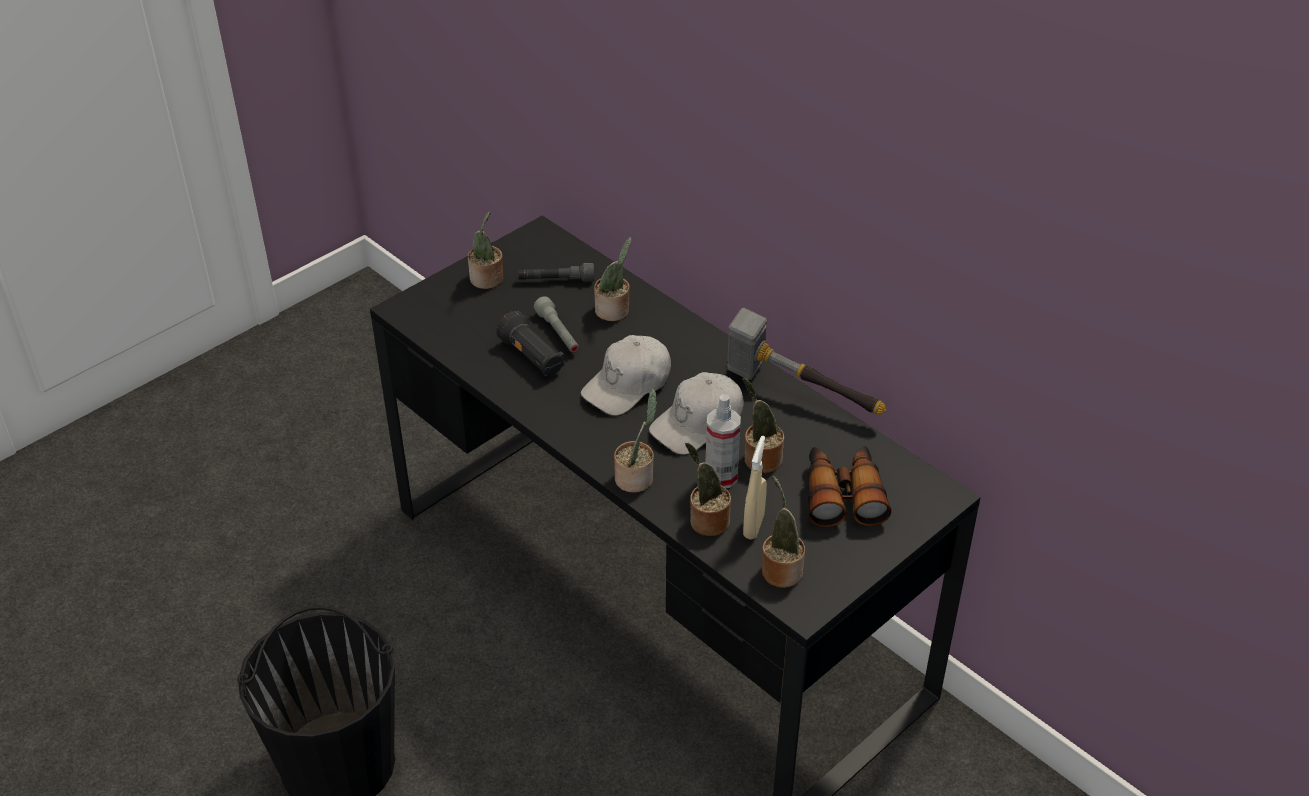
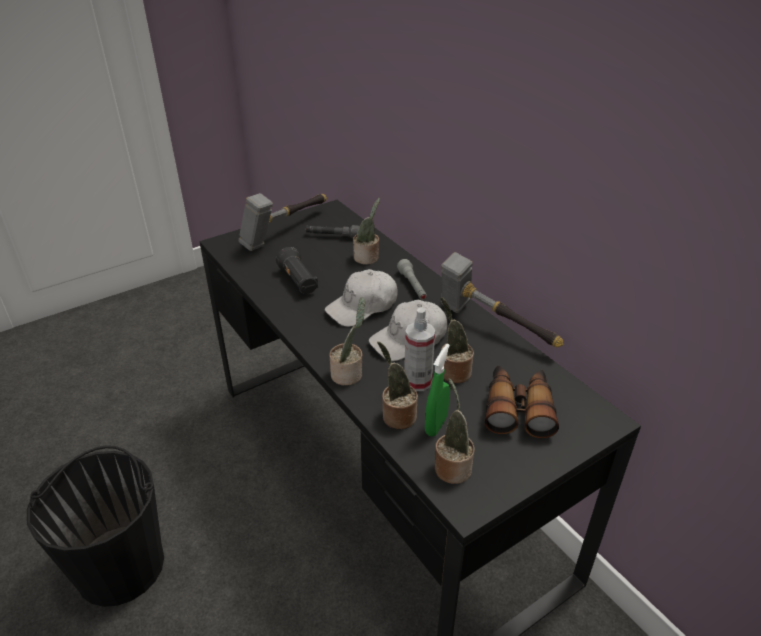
camera: 10 degrees right, 5 degrees down
potted plant [468,211,503,289] -> hammer [238,193,327,251]
grey flashlight [534,296,579,352] -> grey flashlight moved to [397,259,427,300]
beige spray bottle [743,436,767,540] -> green spray bottle [425,344,450,437]

